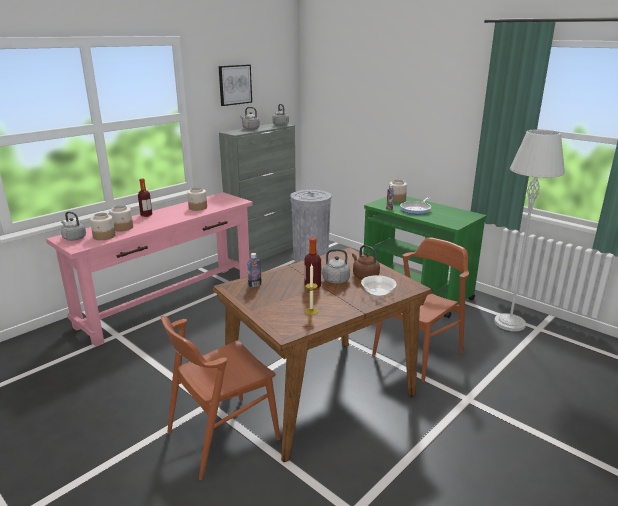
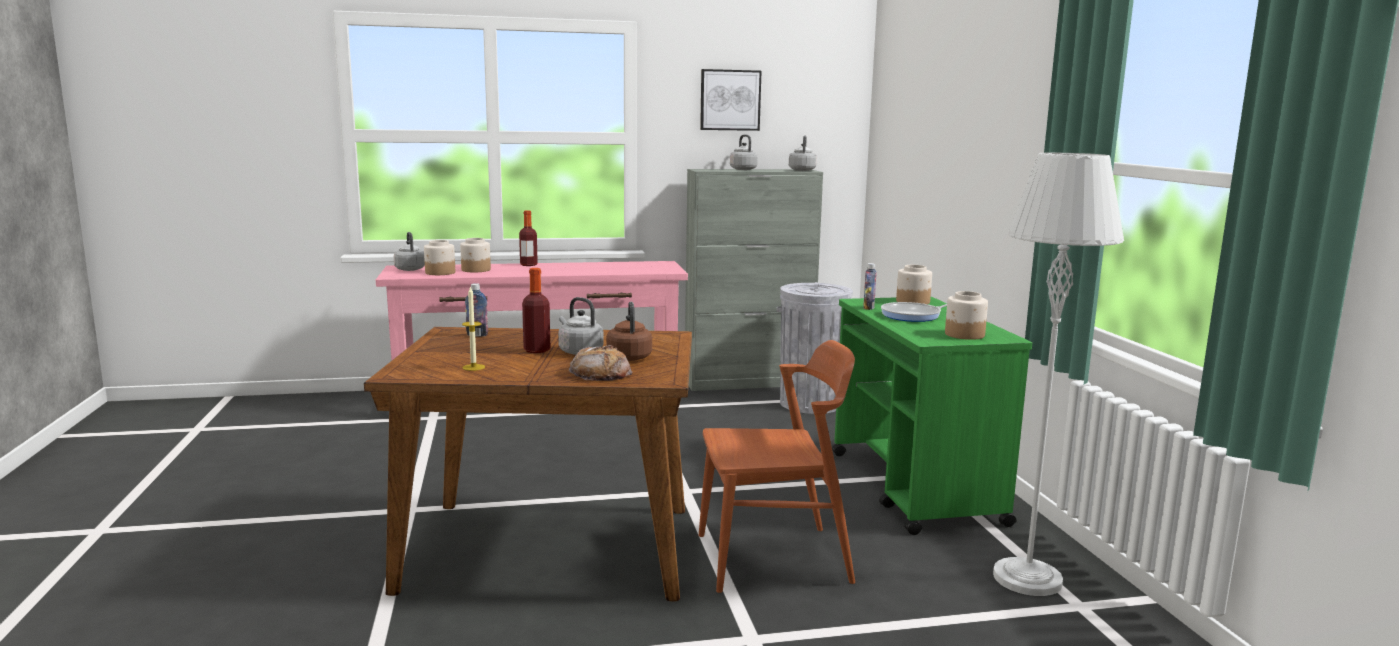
camera: 35 degrees right, 10 degrees down
brown chair [161,316,280,480] -> none
jar [187,187,207,211] -> jar moved to [945,291,988,340]
bowl [361,275,397,296] -> bread [568,345,632,381]

